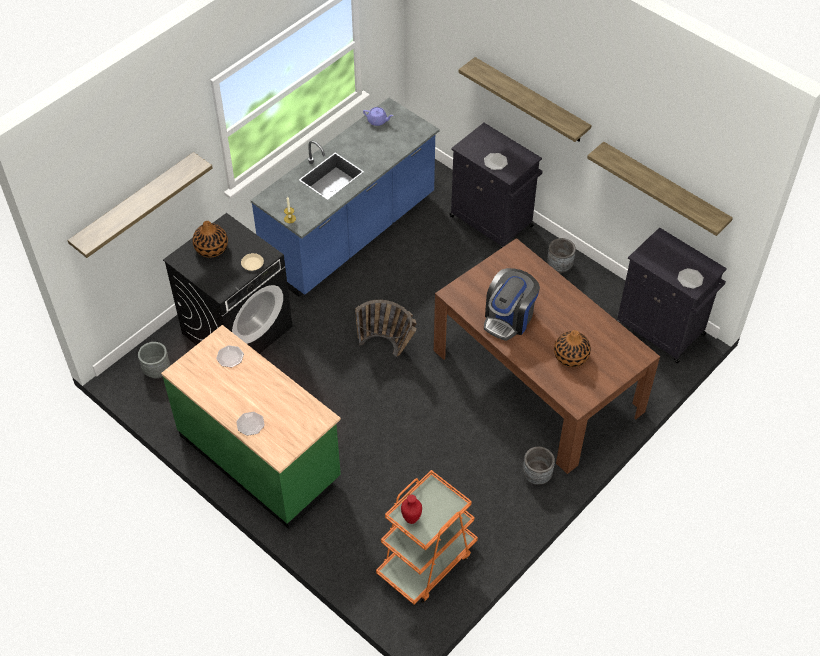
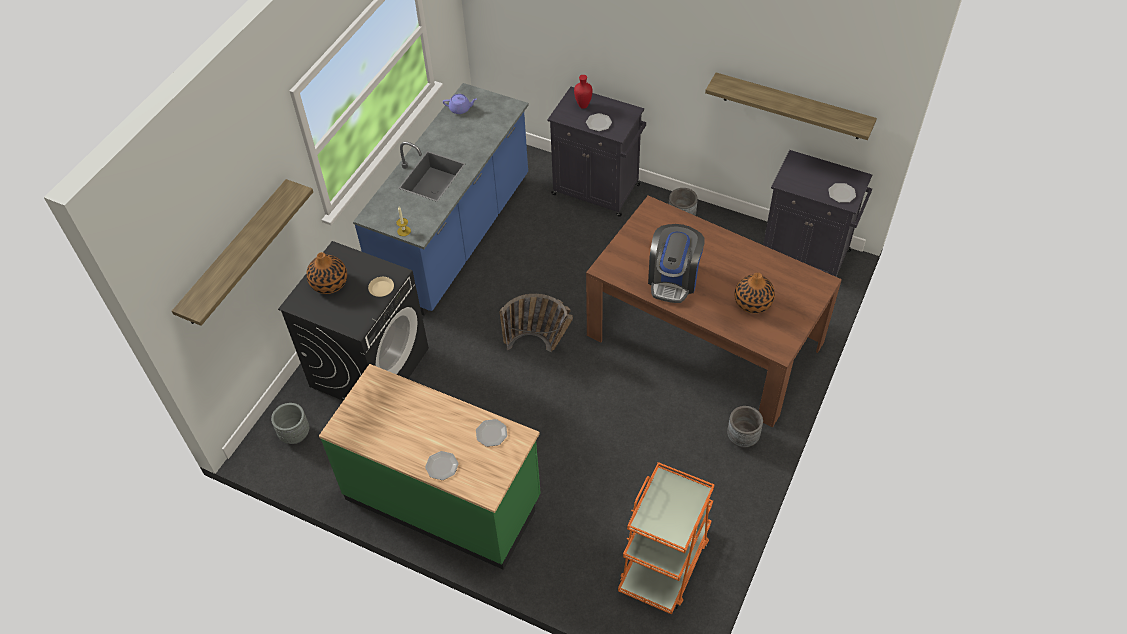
camera: 15 degrees left, 0 degrees up
plate [216,345,244,368] -> plate moved to [476,419,507,447]
red vase [401,494,422,524] -> red vase moved to [574,75,593,109]
shelf [458,57,592,142] -> none

